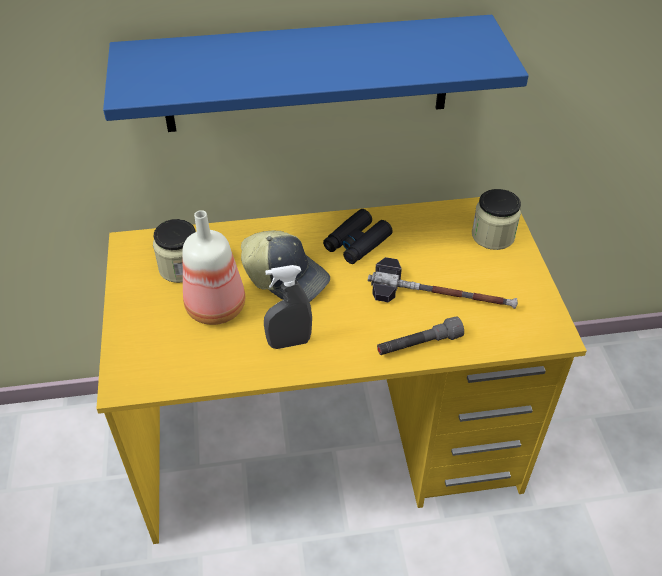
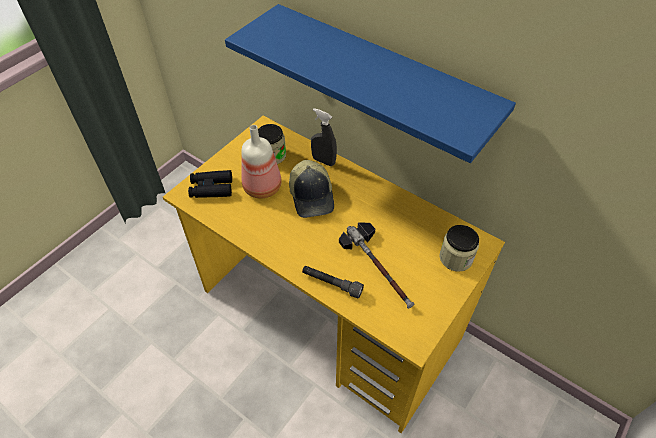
camera: 45 degrees right, 5 degrees up
grey spray bottle [264,265,312,349] -> grey spray bottle moved to [311,108,337,166]
black binoculars [323,209,393,264] -> black binoculars moved to [188,170,232,198]

